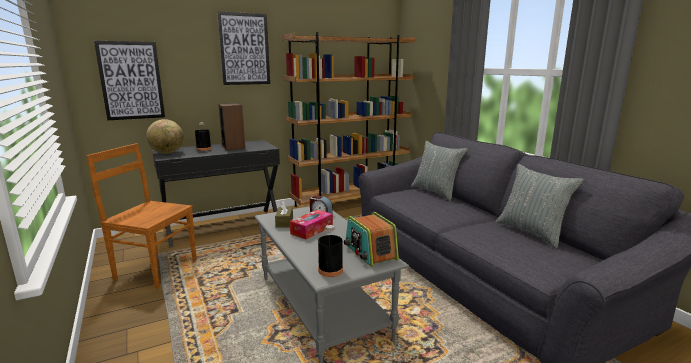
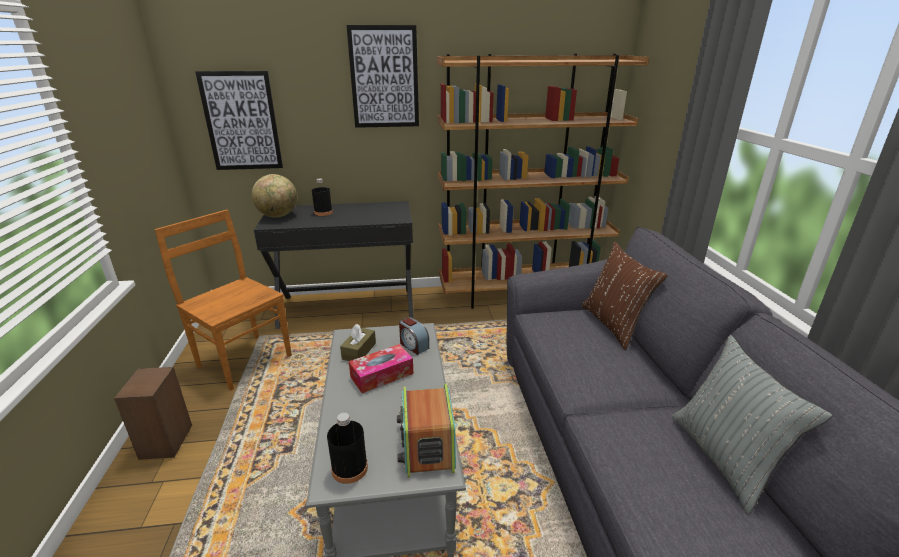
camera: 20 degrees right, 10 degrees up
speaker [218,103,245,151] -> speaker moved to [114,367,192,460]
grey pillow [411,141,468,201] -> brown pillow [582,242,668,350]

